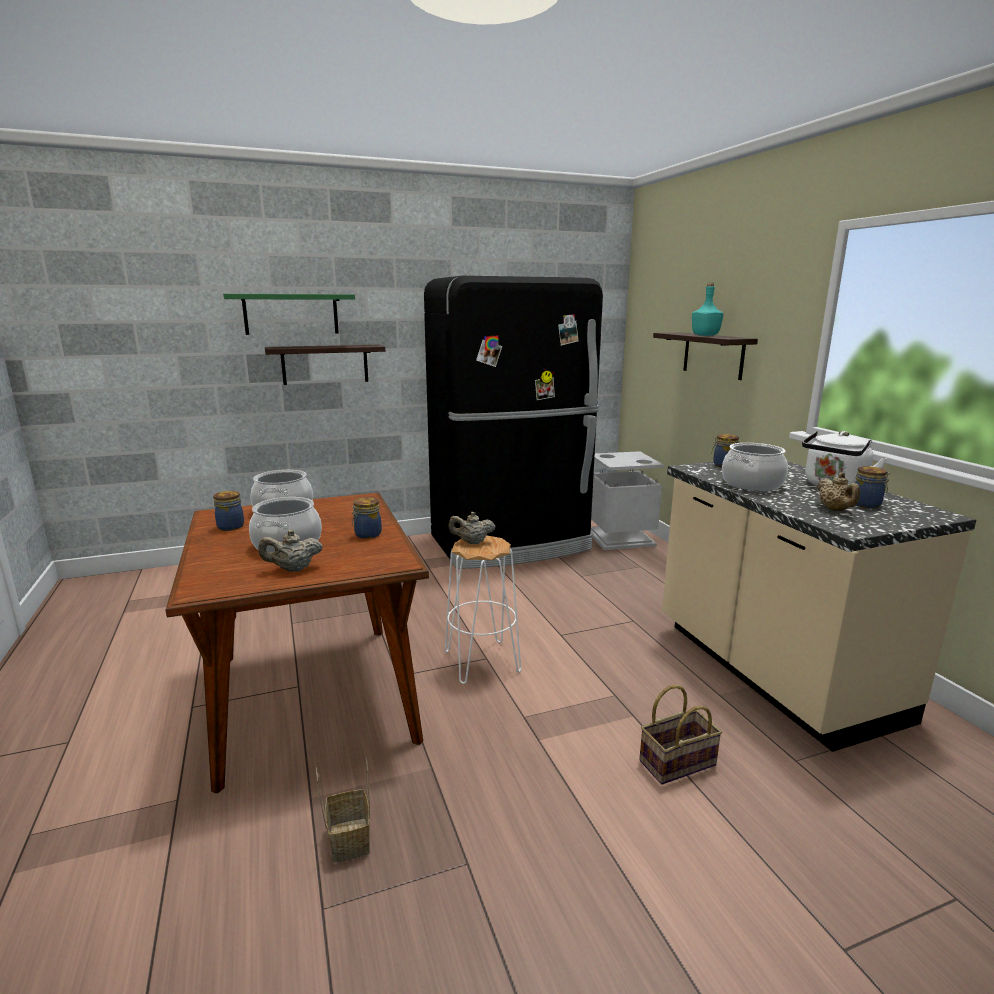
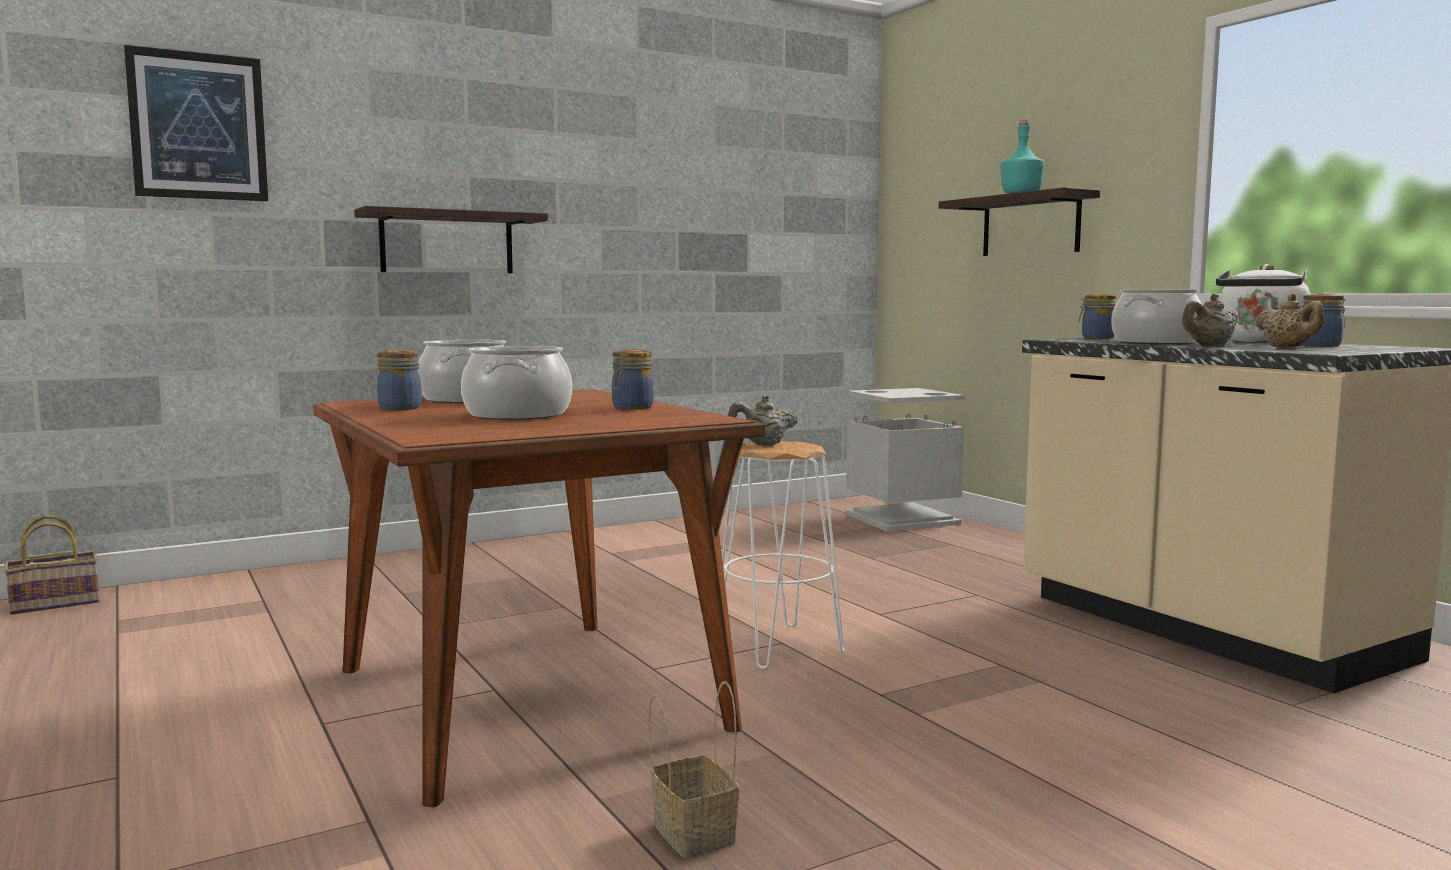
camera: 10 degrees left, 10 degrees down
green shelf [223,294,355,335] -> none
beige teapot [259,530,323,572] -> beige teapot moved to [1182,294,1238,347]
black fridge [424,276,603,569] -> none
basket [639,685,722,784] -> basket moved to [4,515,100,615]
none -> picture [124,45,268,201]

